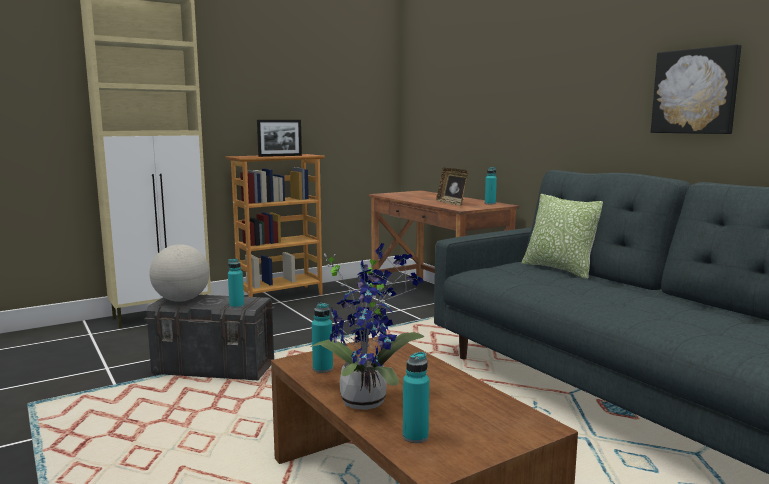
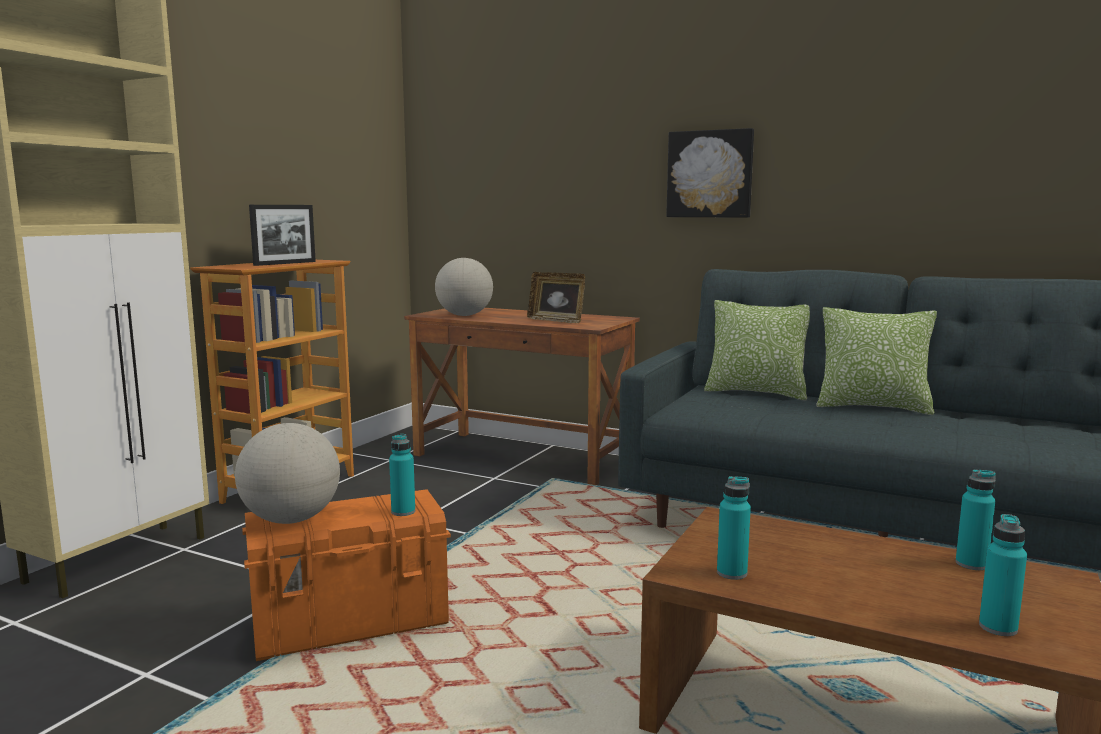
camera: 30 degrees left, 0 degrees up
grey storage box [144,295,275,380] -> orange storage box [242,489,451,661]
potted plant [310,243,424,410] -> none
turquoise bottle [485,167,497,204] -> turquoise bottle moved to [956,469,996,570]
picture [651,44,741,134] -> picture moved to [666,128,754,218]
none -> globe [435,258,493,316]
none -> pillow [817,307,937,415]

